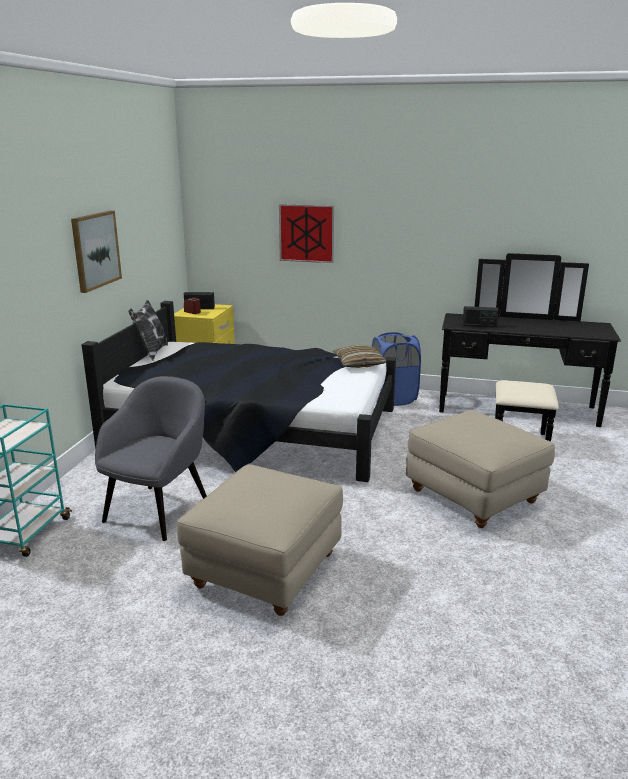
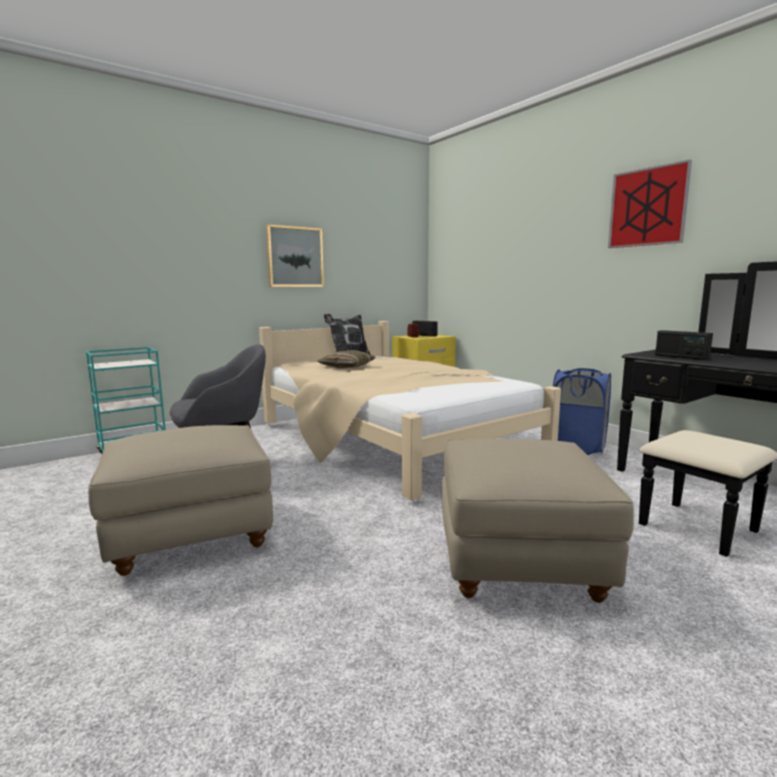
camera: 40 degrees right, 10 degrees down
black bed [81,301,396,482] -> beige bed [259,321,561,501]
picture [279,204,334,263] -> picture moved to [608,159,692,248]
pillow [333,345,387,368] -> pillow moved to [317,350,375,368]

